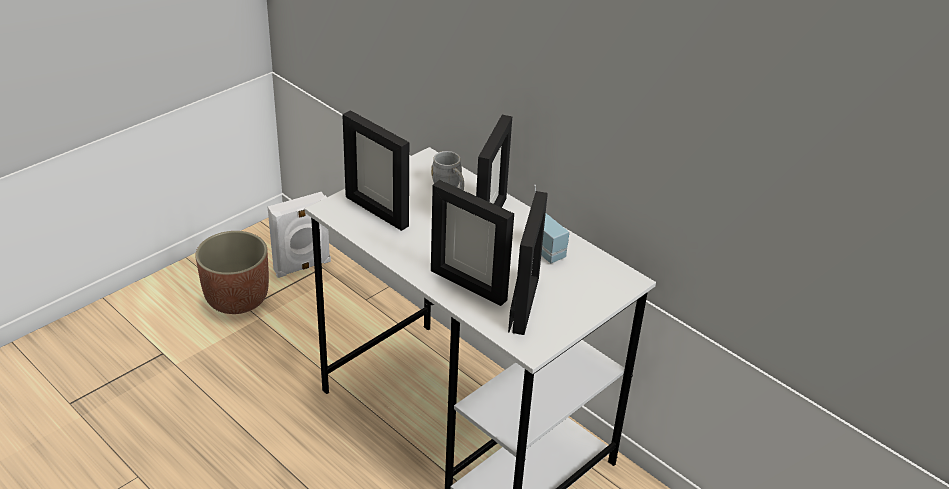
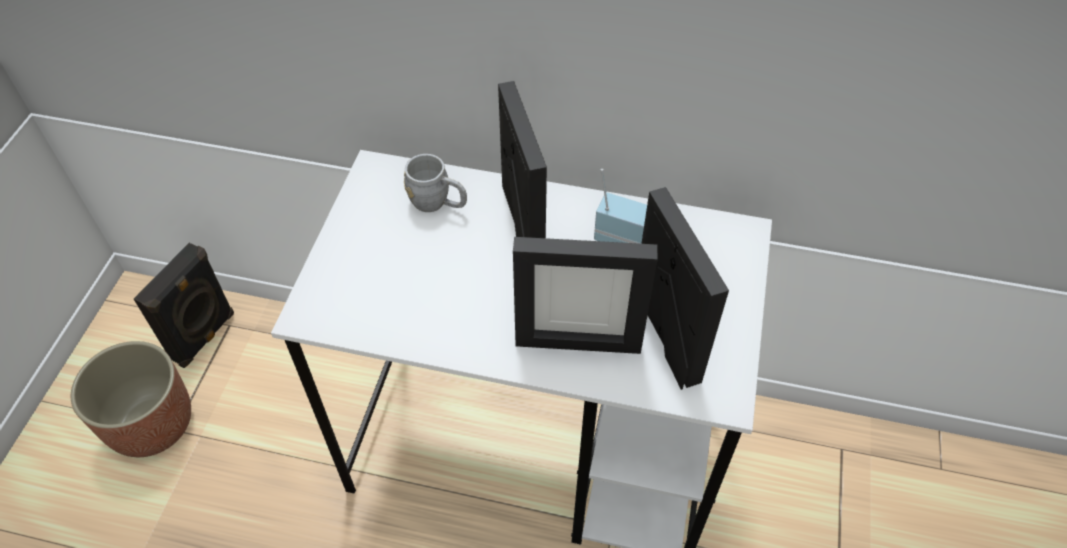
camera: 30 degrees left, 15 degrees up
white speaker [268,192,331,278] -> black speaker [134,243,234,368]
picture frame [342,110,409,231] -> none

